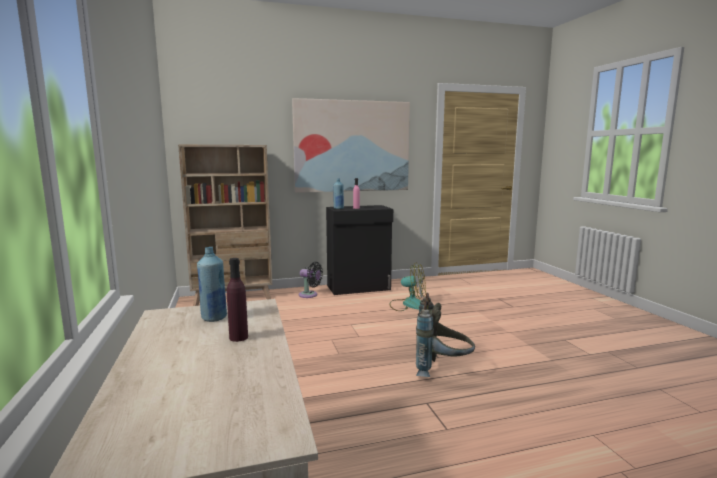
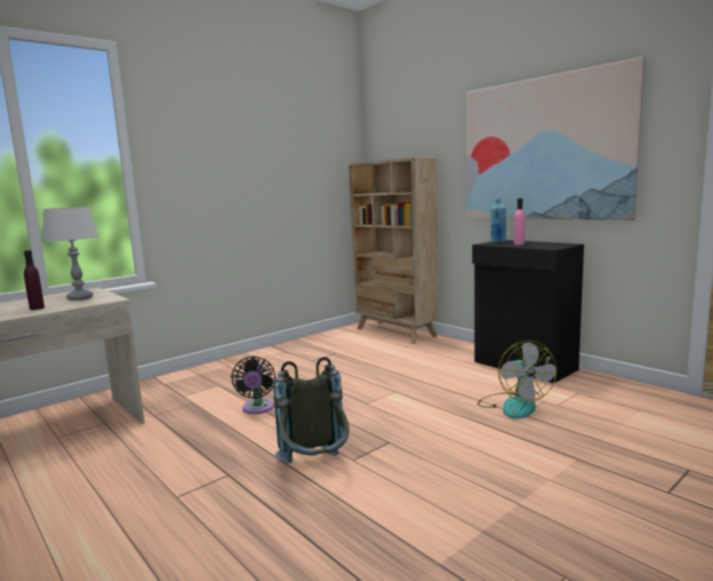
camera: 65 degrees right, 0 degrees up
blue bottle [197,247,227,322] -> grey table lamp [42,207,99,301]
black fan [299,262,323,298] -> black fan moved to [231,356,276,414]

